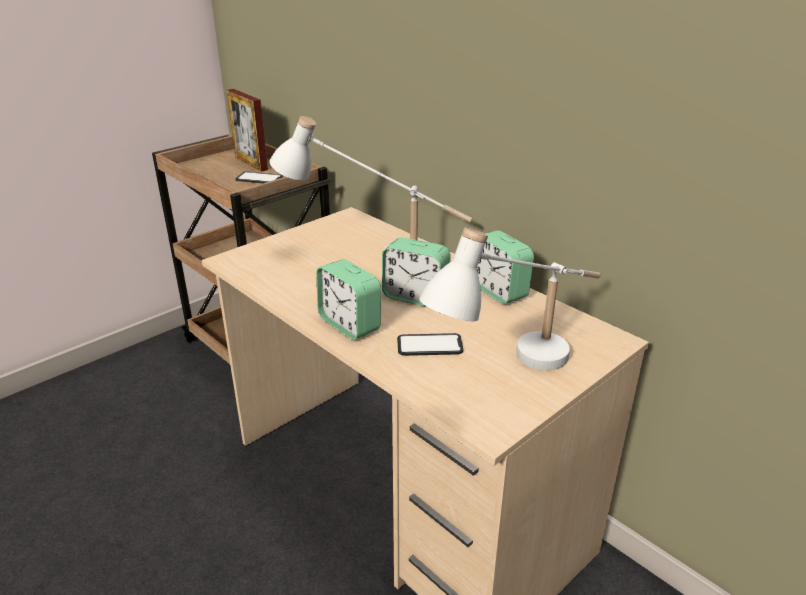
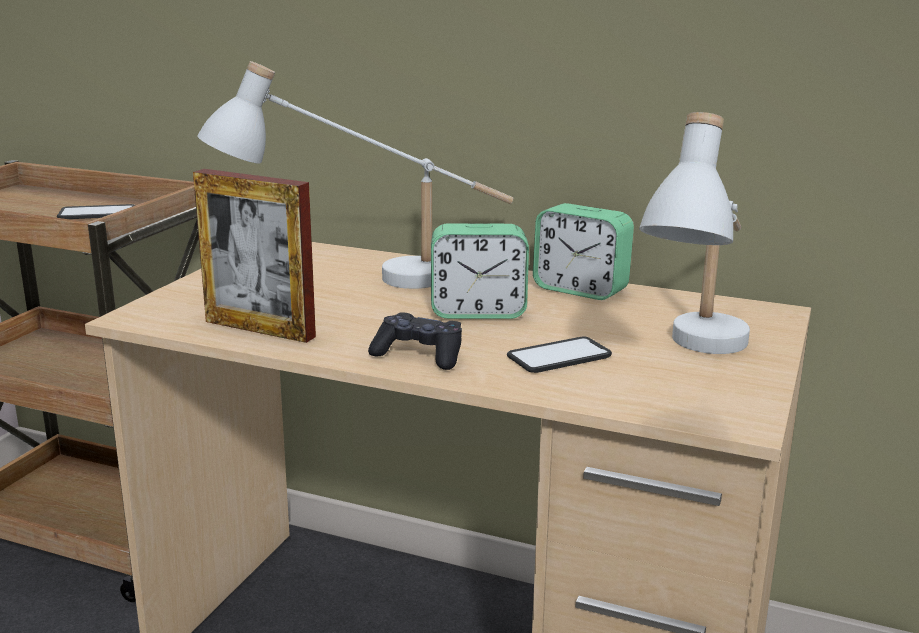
camera: 25 degrees left, 10 degrees down
picture frame [227,89,268,172] -> picture frame moved to [193,169,316,343]
alarm clock [316,259,381,340] -> black game controller [368,312,462,370]

